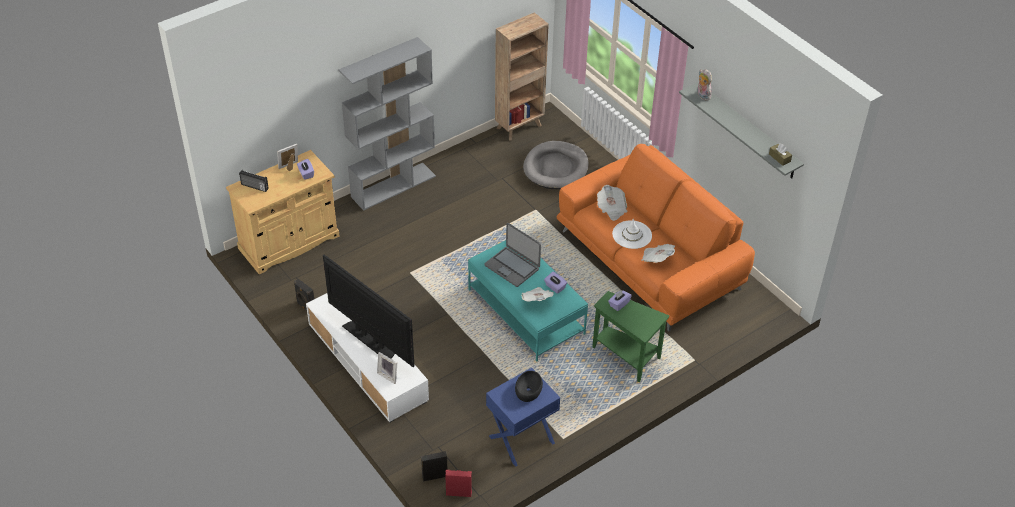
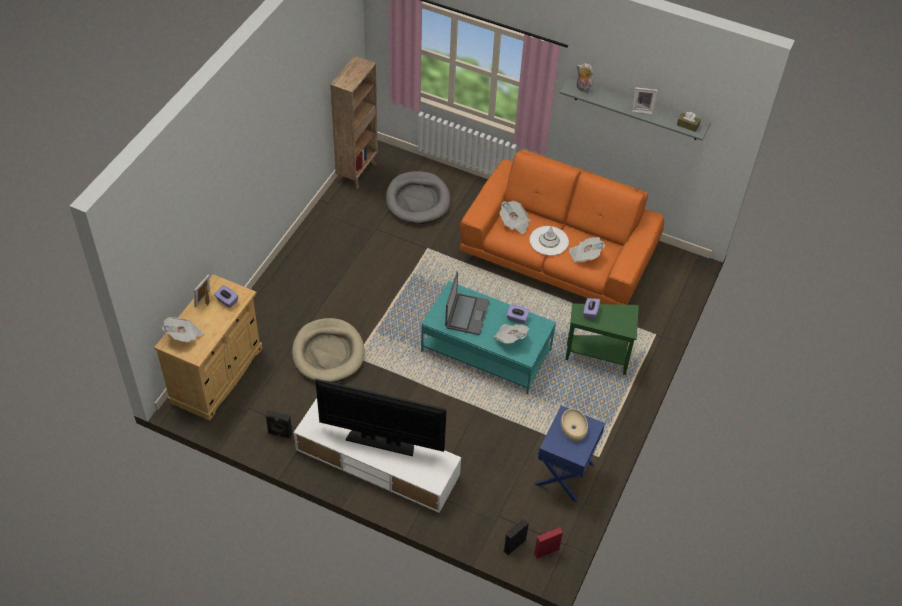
camera: 30 degrees left, 5 degrees up
radio [239,170,269,192] -> newspaper [162,317,204,343]
grey bookcase [339,37,436,211] -> none
picture frame [377,352,397,384] -> picture frame moved to [631,87,658,114]
laptop [484,223,541,287] -> laptop turned 90 degrees counterclockwise [445,271,489,335]
black bowl [515,371,543,402] -> beige bowl [561,409,588,441]
none -> beige dog bed [292,318,365,383]

